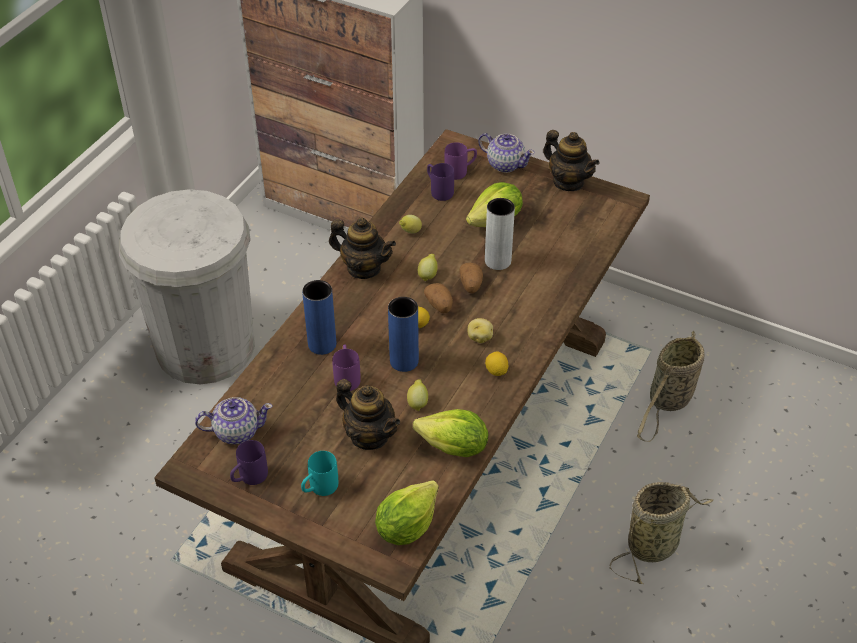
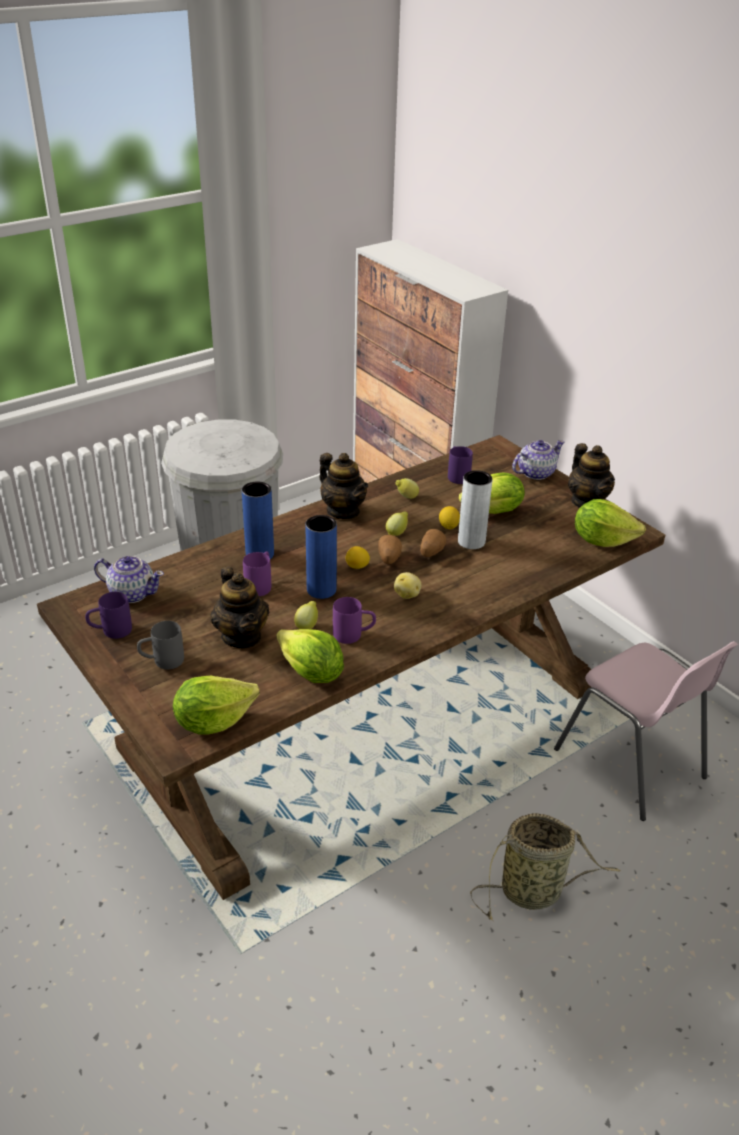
camera: 25 degrees right, 10 degrees down
turquoise mug [301,451,338,496] -> grey mug [137,621,184,669]
purple mug [444,142,477,180] -> purple mug moved to [333,597,376,644]
teapot [478,133,535,173] -> teapot turned 90 degrees counterclockwise [512,440,565,480]
lemon [485,351,508,376] -> lemon moved to [439,506,460,529]
basket [637,331,704,442] -> pink chair [554,641,738,821]
none -> lettuce [575,499,646,547]

